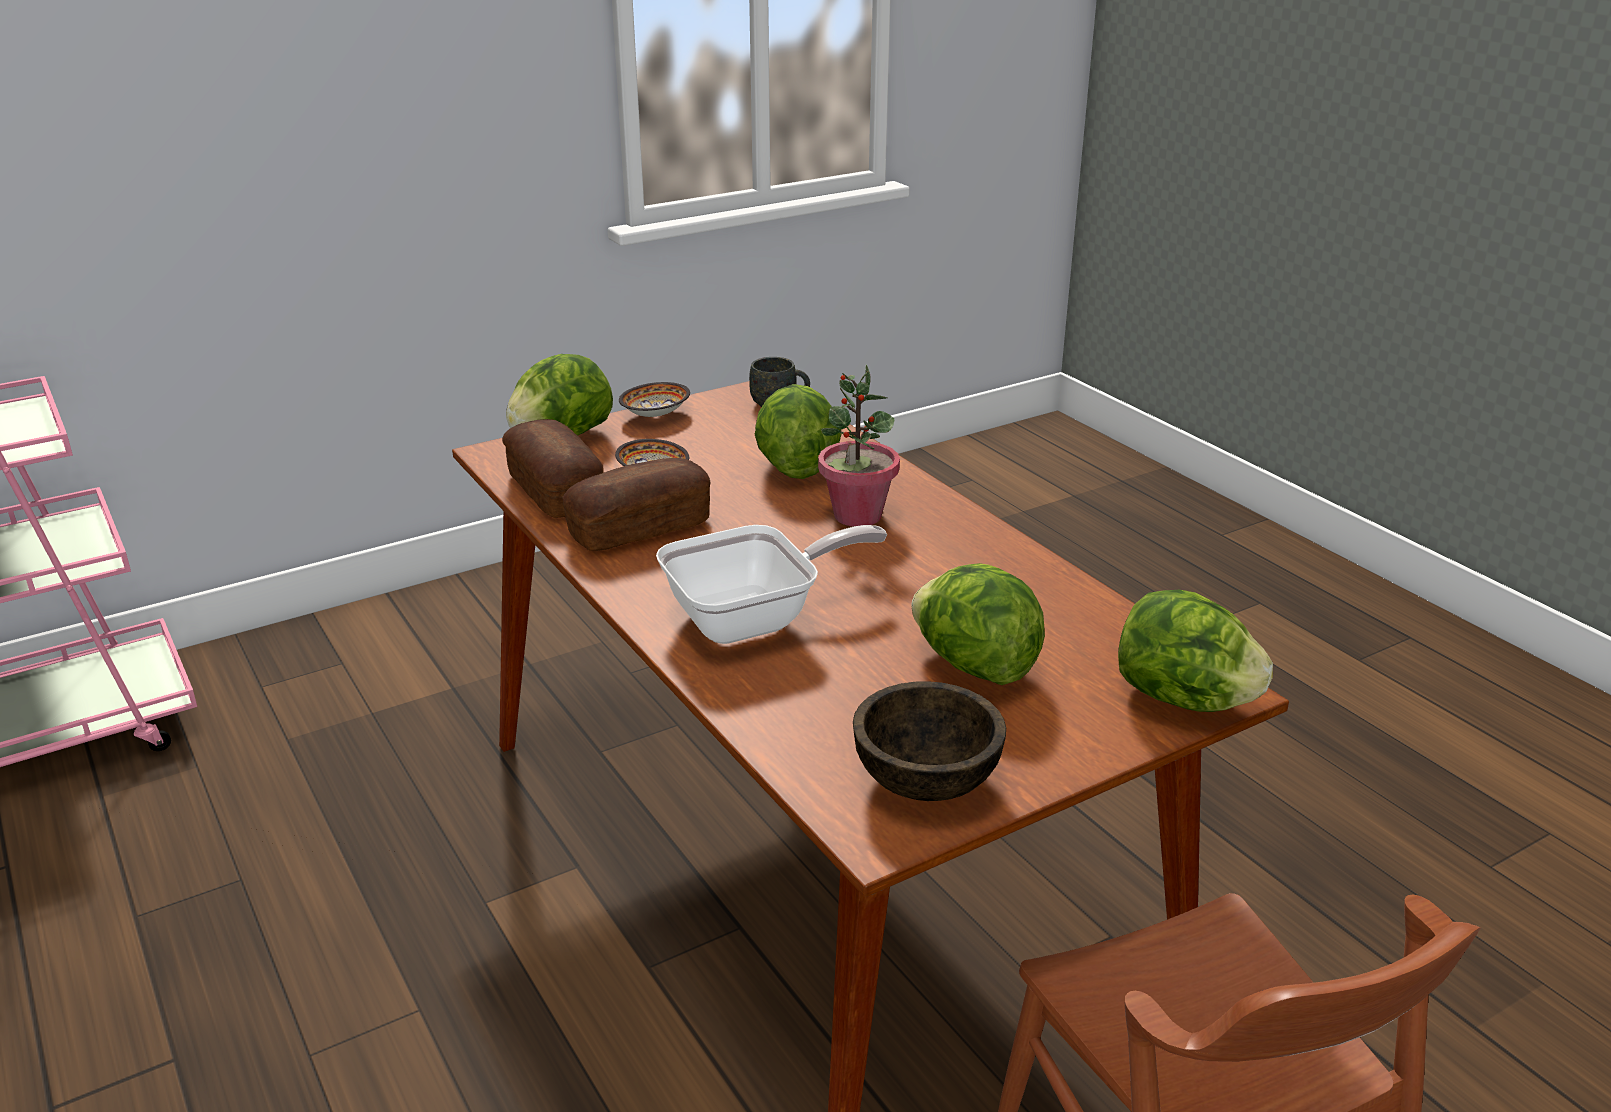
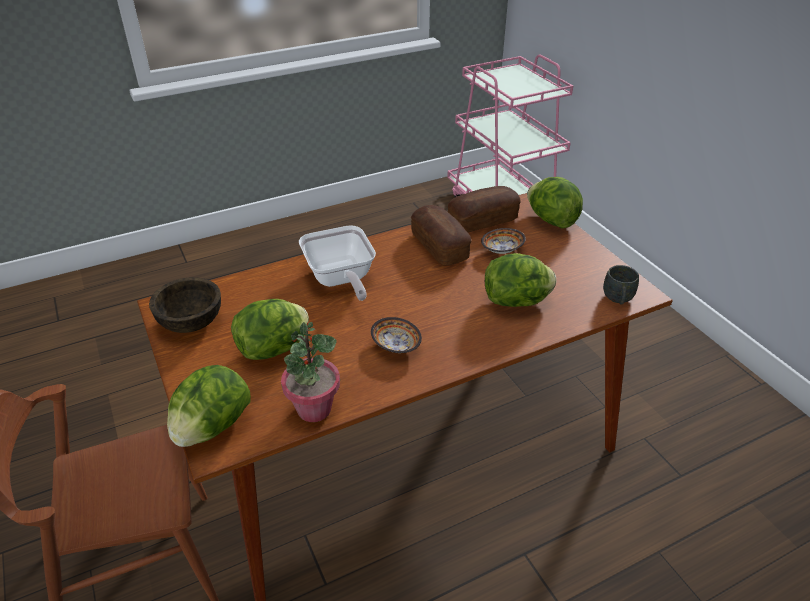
camera: 95 degrees right, 10 degrees up
bowl [619,382,690,417] -> bowl moved to [371,317,422,353]
potted plant [818,365,900,526] -> potted plant moved to [281,322,340,422]

